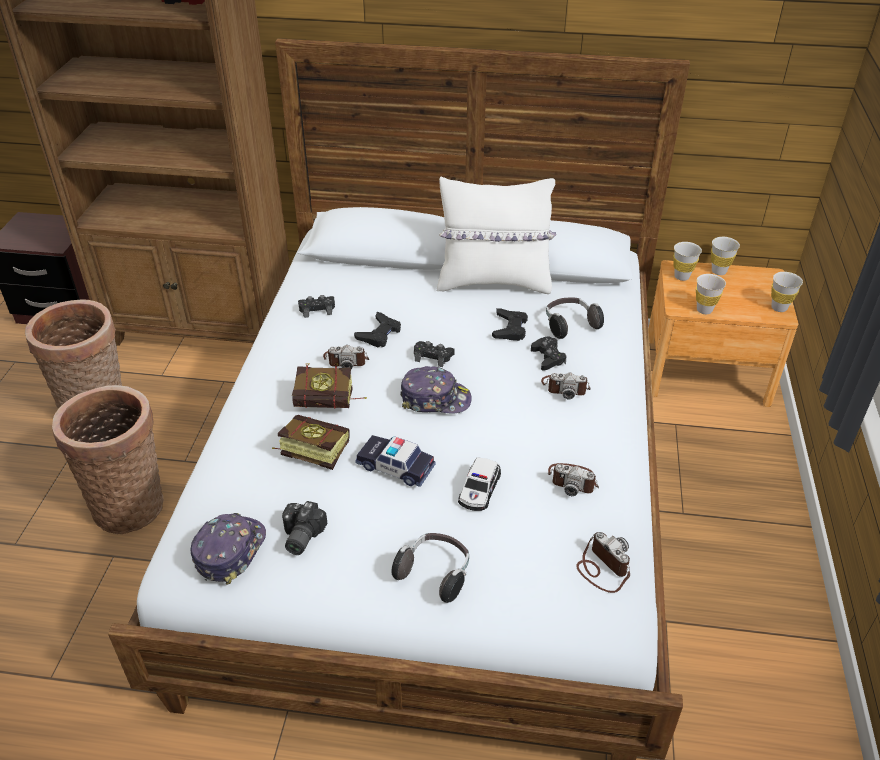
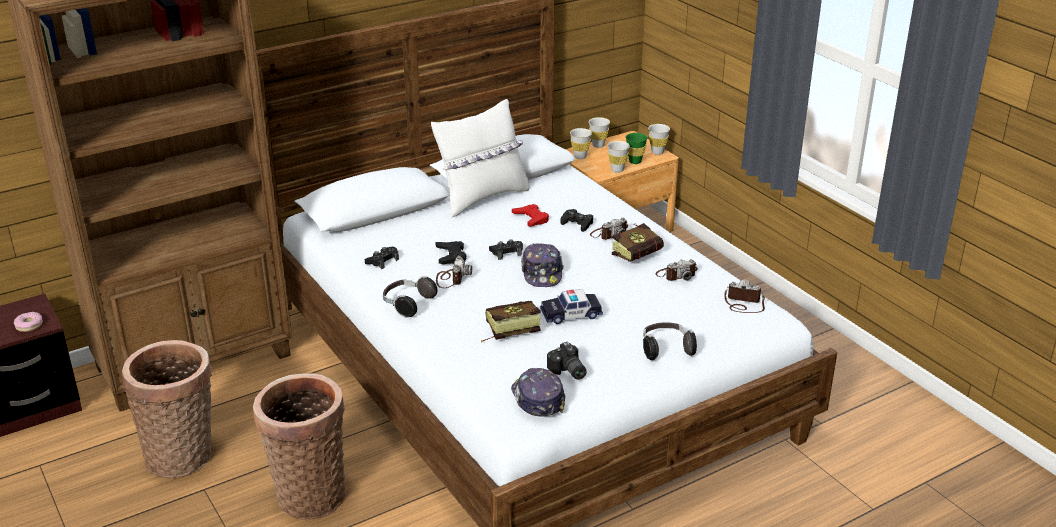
camera: 40 degrees left, 10 degrees down
book [292,363,367,408] -> book moved to [612,223,664,262]
camera [323,345,369,369] -> camera turned 45 degrees counterclockwise [436,256,472,288]
cap [400,366,472,414] -> cap turned 120 degrees clockwise [521,243,564,287]
toy car [458,457,501,511] -> none
black game controller [492,308,528,341] -> red game controller [512,204,549,226]
headphones [546,298,604,339] -> headphones moved to [383,276,437,318]
none -> donut [14,312,43,332]
none -> green cup [626,133,648,164]

